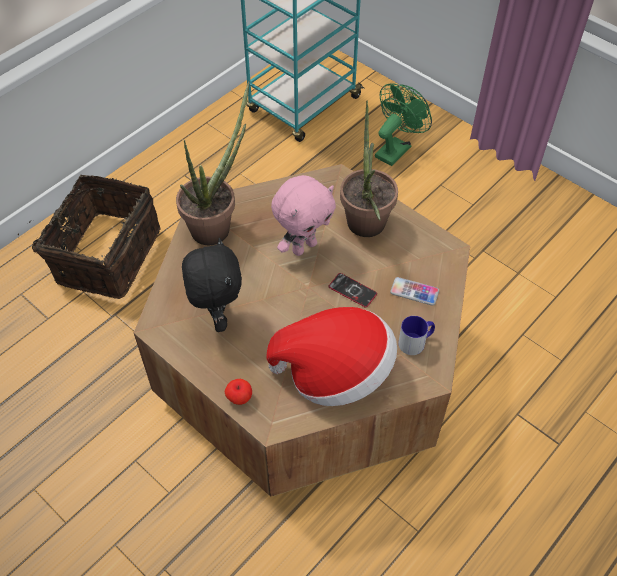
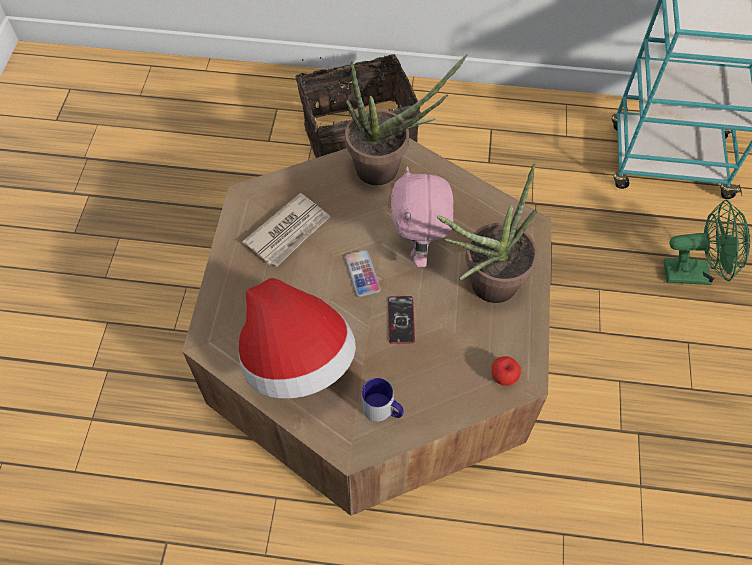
camera: 55 degrees right, 5 degrees up
black plush toy [182,238,242,332] -> newspaper [242,193,331,267]
apple [225,379,252,405] -> apple moved to [492,356,521,386]
pink plush toy [271,175,336,256] -> pink plush toy turned 75 degrees clockwise [391,167,454,267]
phone [390,277,439,305] -> phone moved to [345,250,381,297]

